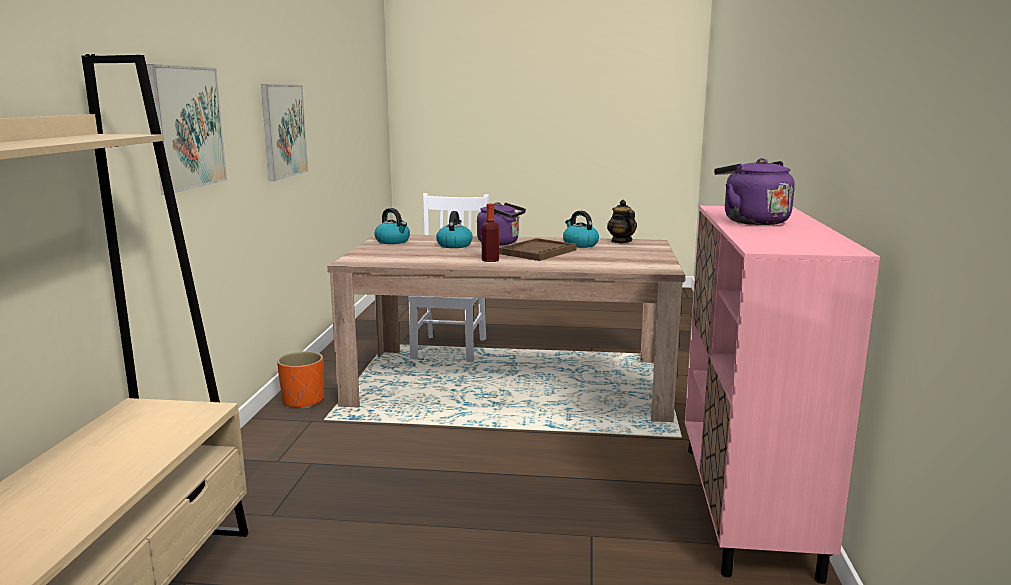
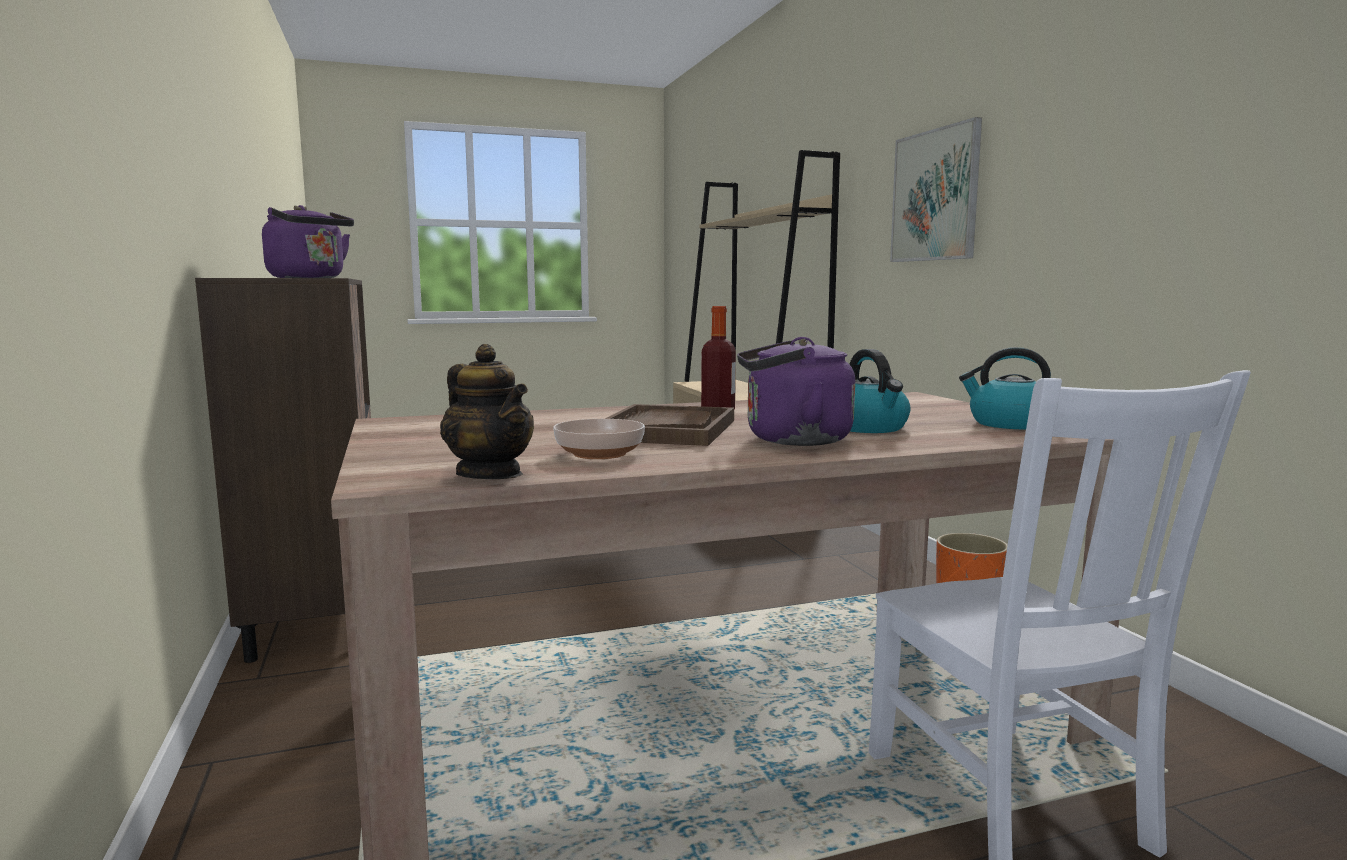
camera: 155 degrees right, 5 degrees down
picture [261,84,308,181] -> none
kettle [563,211,599,248] -> bowl [553,419,645,459]
pink cabinet [685,206,880,584] -> brown cabinet [195,278,371,663]

